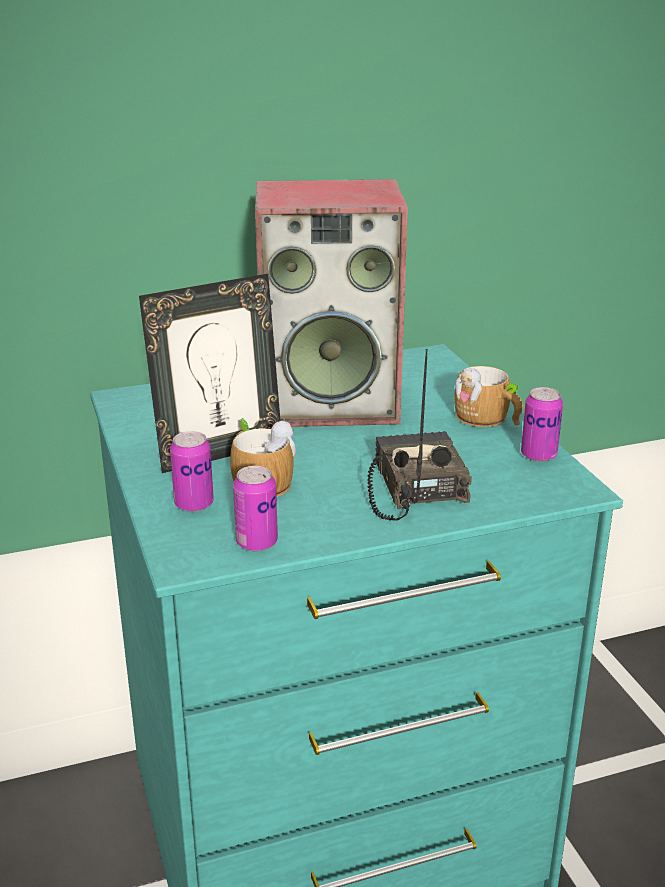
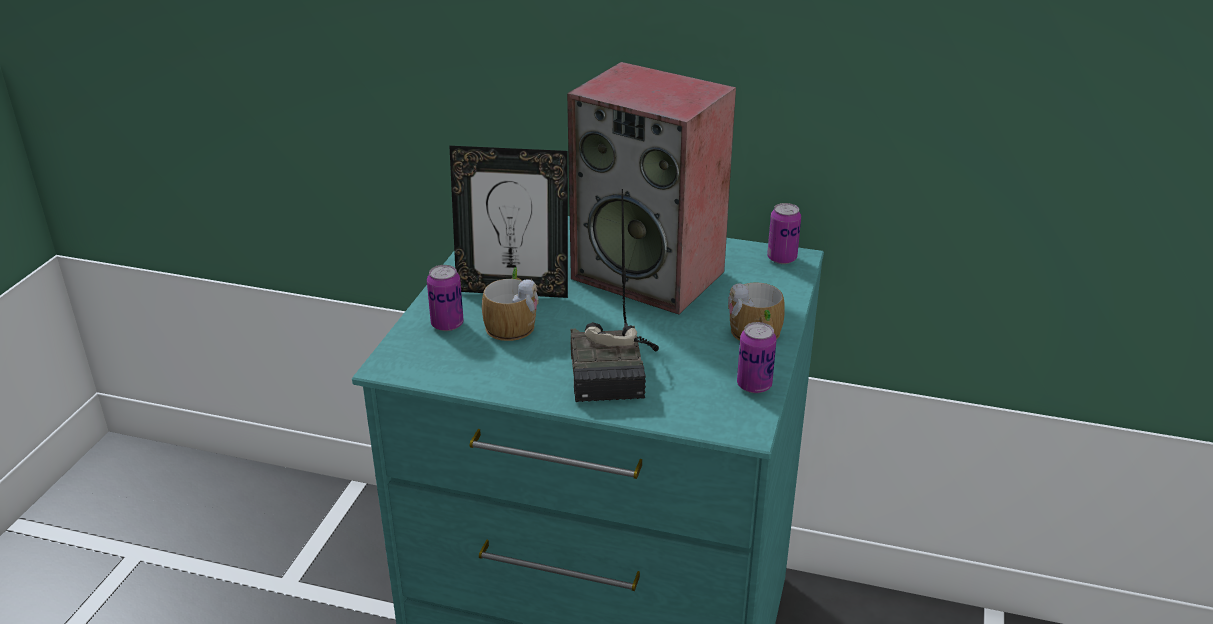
camera: 35 degrees right, 5 degrees up
can [233,466,278,551] -> can moved to [767,203,801,264]
radio [367,349,472,521] -> radio turned 150 degrees clockwise [570,189,659,402]

